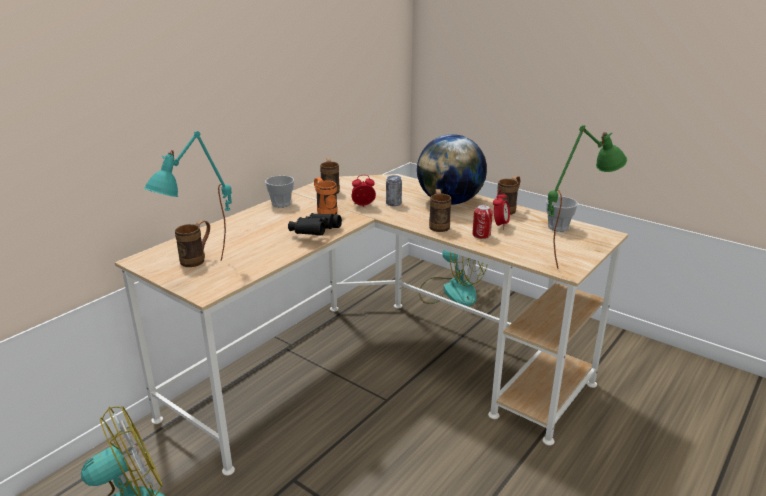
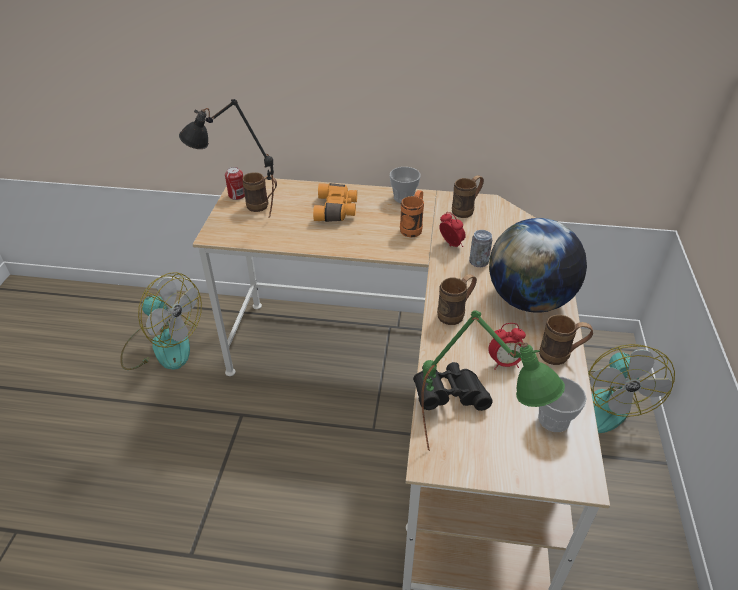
camera: 60 degrees right, 15 degrees up
turquoise table lamp [144,131,232,261] -> black table lamp [179,99,274,216]
black binoculars [288,213,342,235] -> black binoculars moved to [413,362,493,411]
can [472,205,493,239] -> can moved to [225,167,245,200]
none -> orange binoculars [313,183,357,222]

